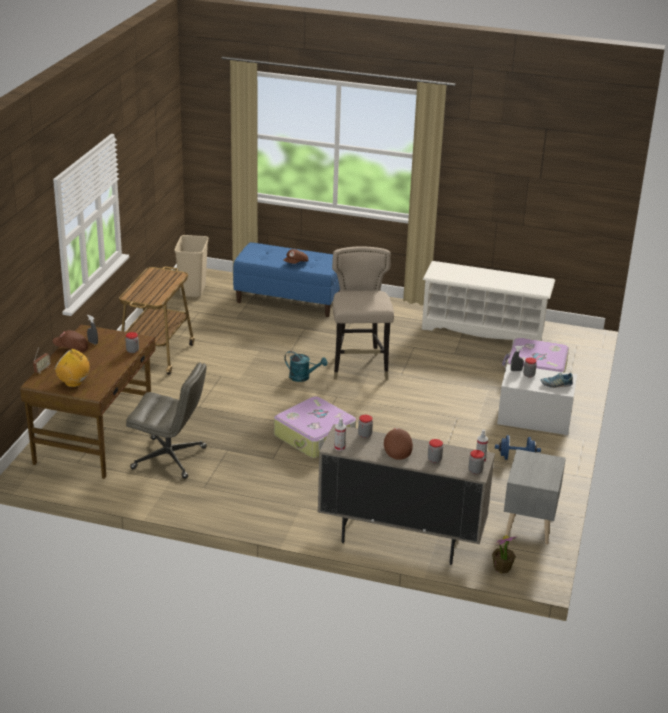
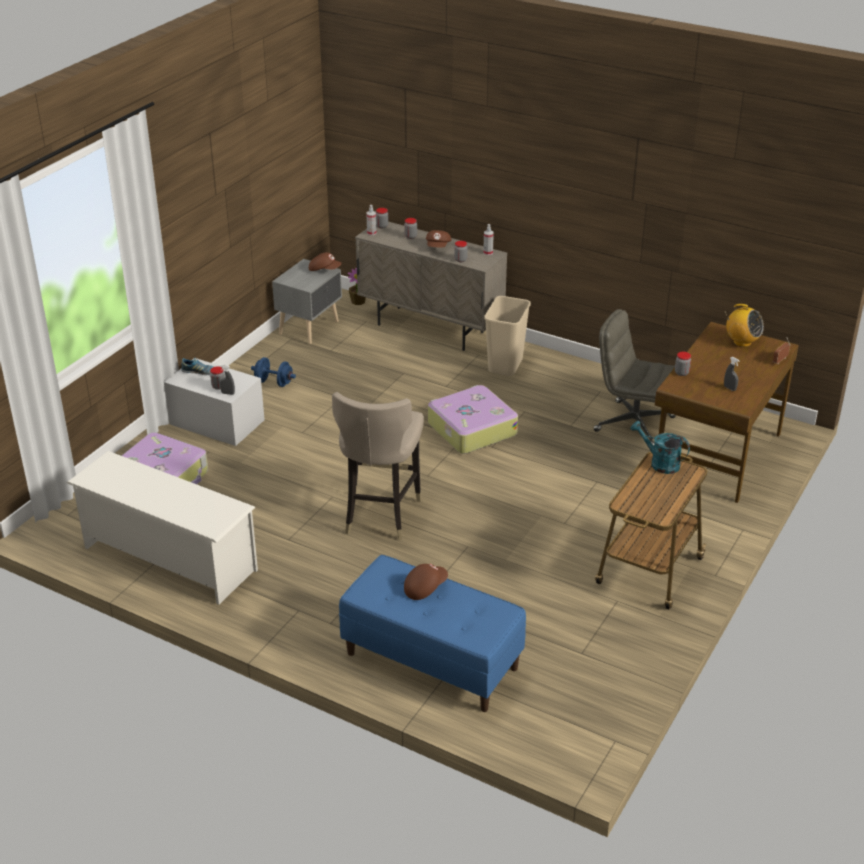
camera: 165 degrees left, 5 degrees up
brown cap [53,330,88,352] -> brown cap moved to [309,252,342,271]
beige trash can [174,235,209,297] -> beige trash can moved to [484,296,531,376]
turquoise watering can [284,351,327,382] -> turquoise watering can moved to [630,420,690,474]

